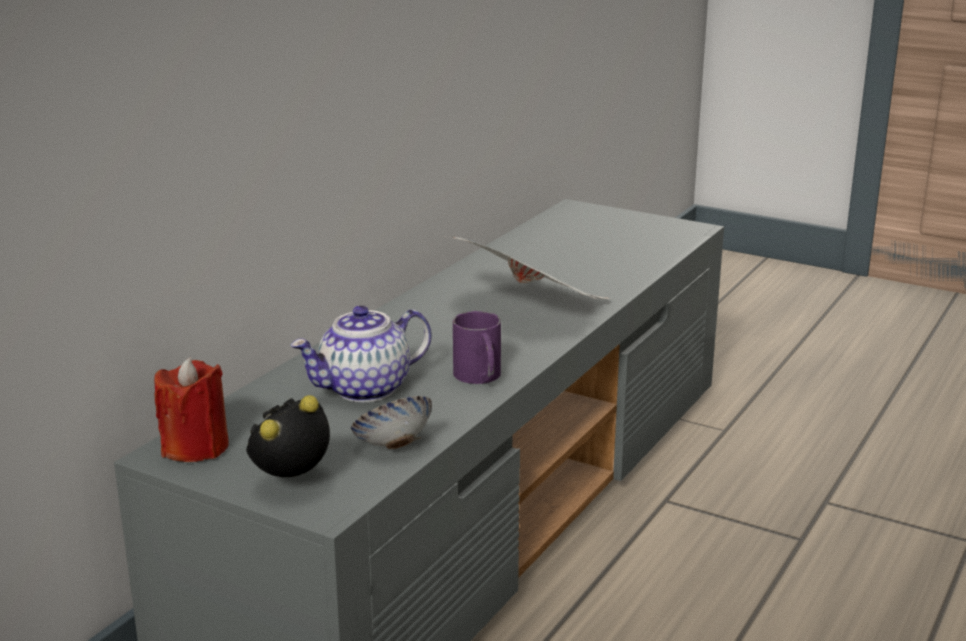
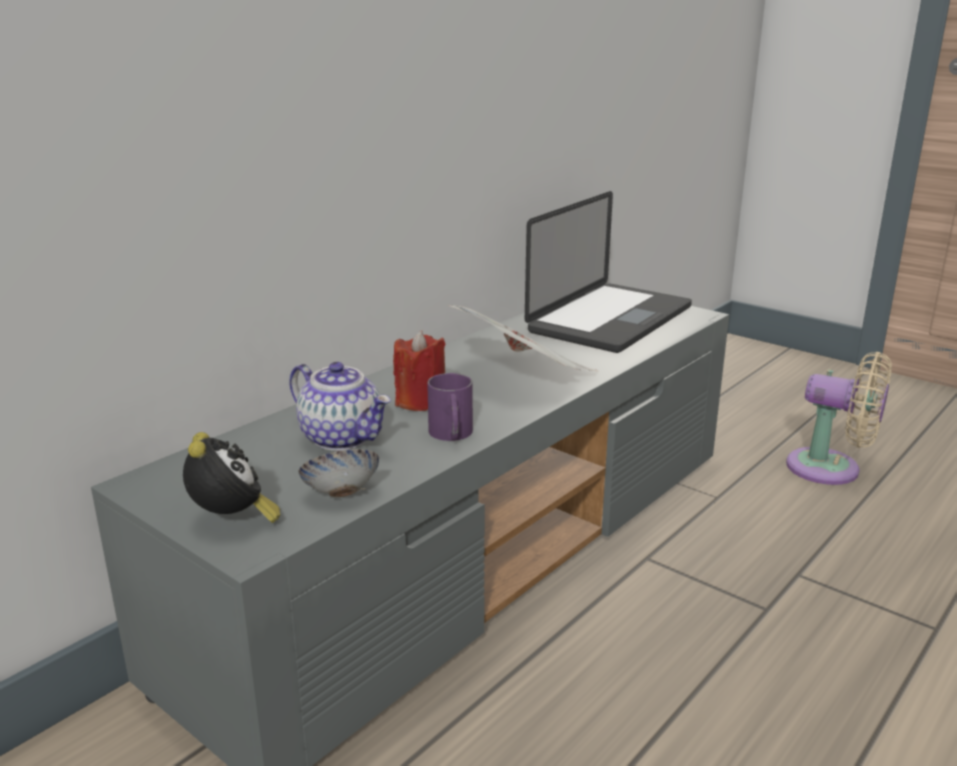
camera: 10 degrees right, 0 degrees up
red candle [154,358,229,462] -> red candle moved to [393,330,446,411]
alarm clock [246,395,330,477] -> alarm clock turned 105 degrees clockwise [183,432,280,523]
teapot [290,305,431,402] -> teapot turned 120 degrees counterclockwise [289,362,391,451]
none -> laptop [525,191,692,353]
none -> beige fan [786,352,892,485]

